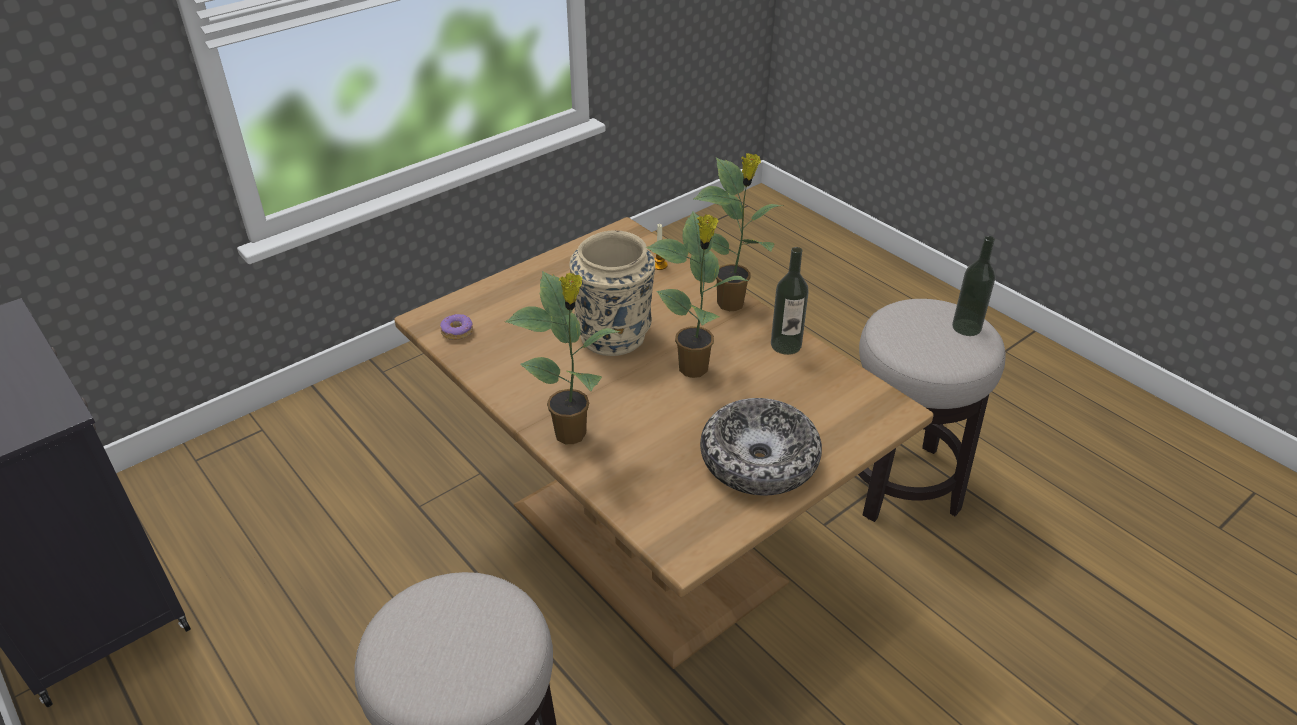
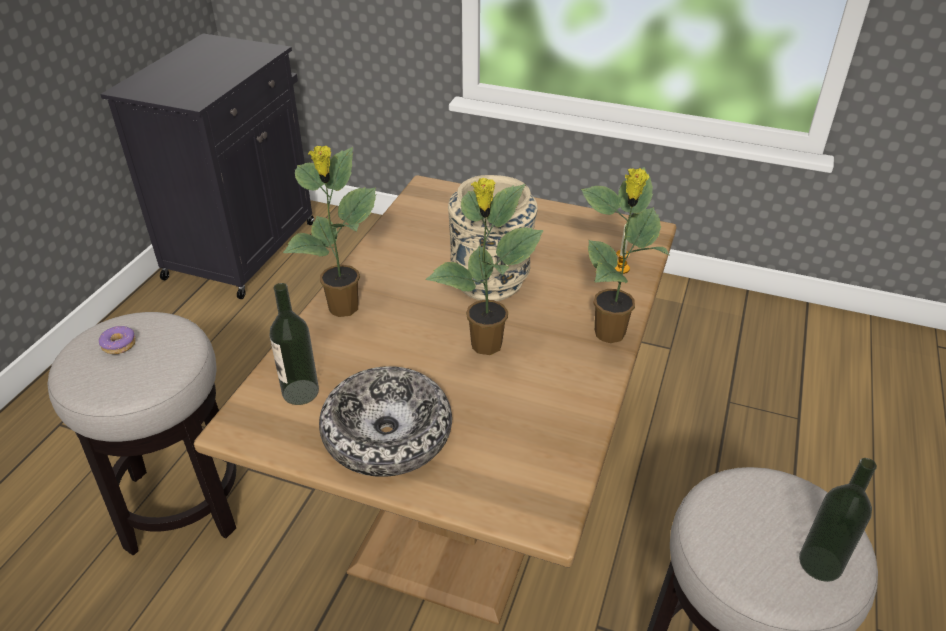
camera: 60 degrees right, 0 degrees up
donut [440,314,473,340] -> donut moved to [99,326,136,354]
bottle [771,247,809,355] -> bottle moved to [269,283,319,405]

